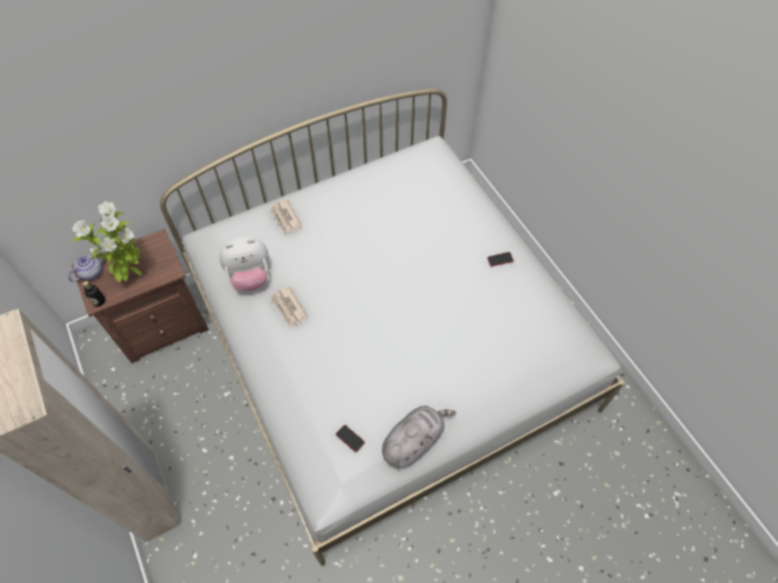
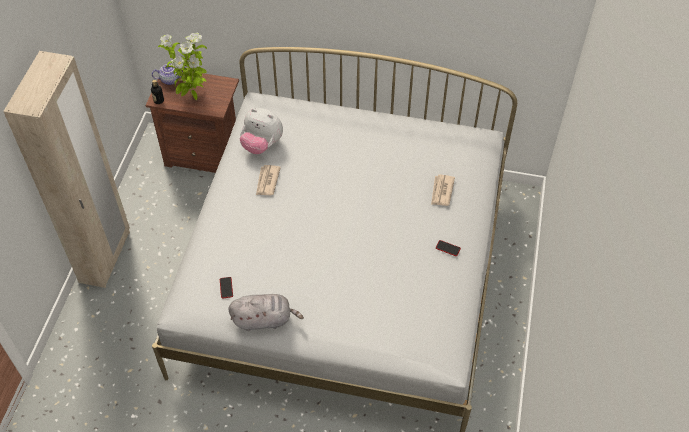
camera: 40 degrees right, 5 degrees down
newspaper [270,199,302,235] -> newspaper moved to [431,175,455,206]

